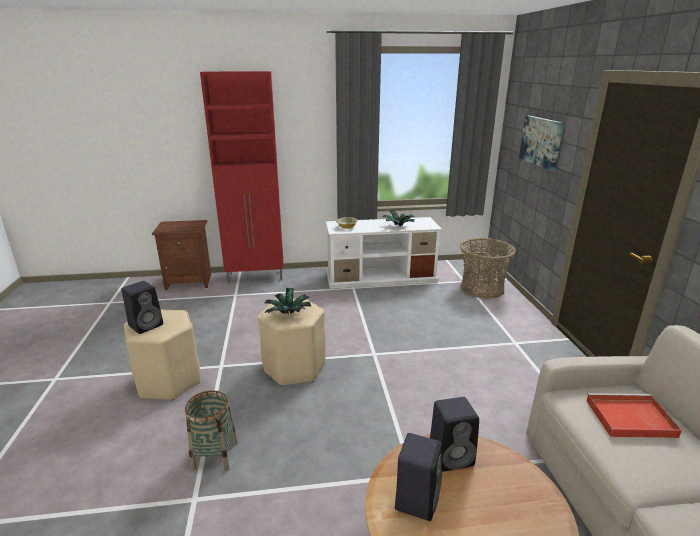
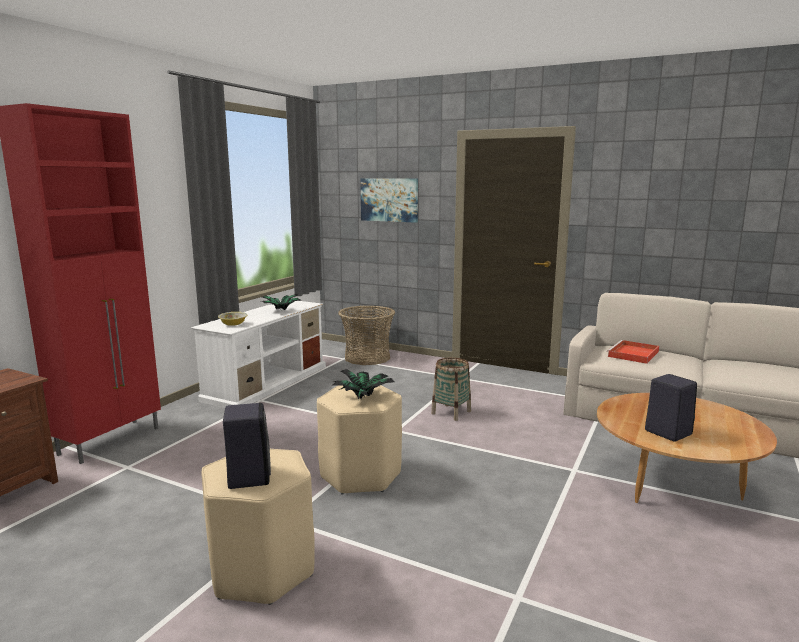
camera: 55 degrees left, 10 degrees down
basket [185,390,238,471] -> basket moved to [431,358,471,421]
black speaker [430,397,479,472] -> none

